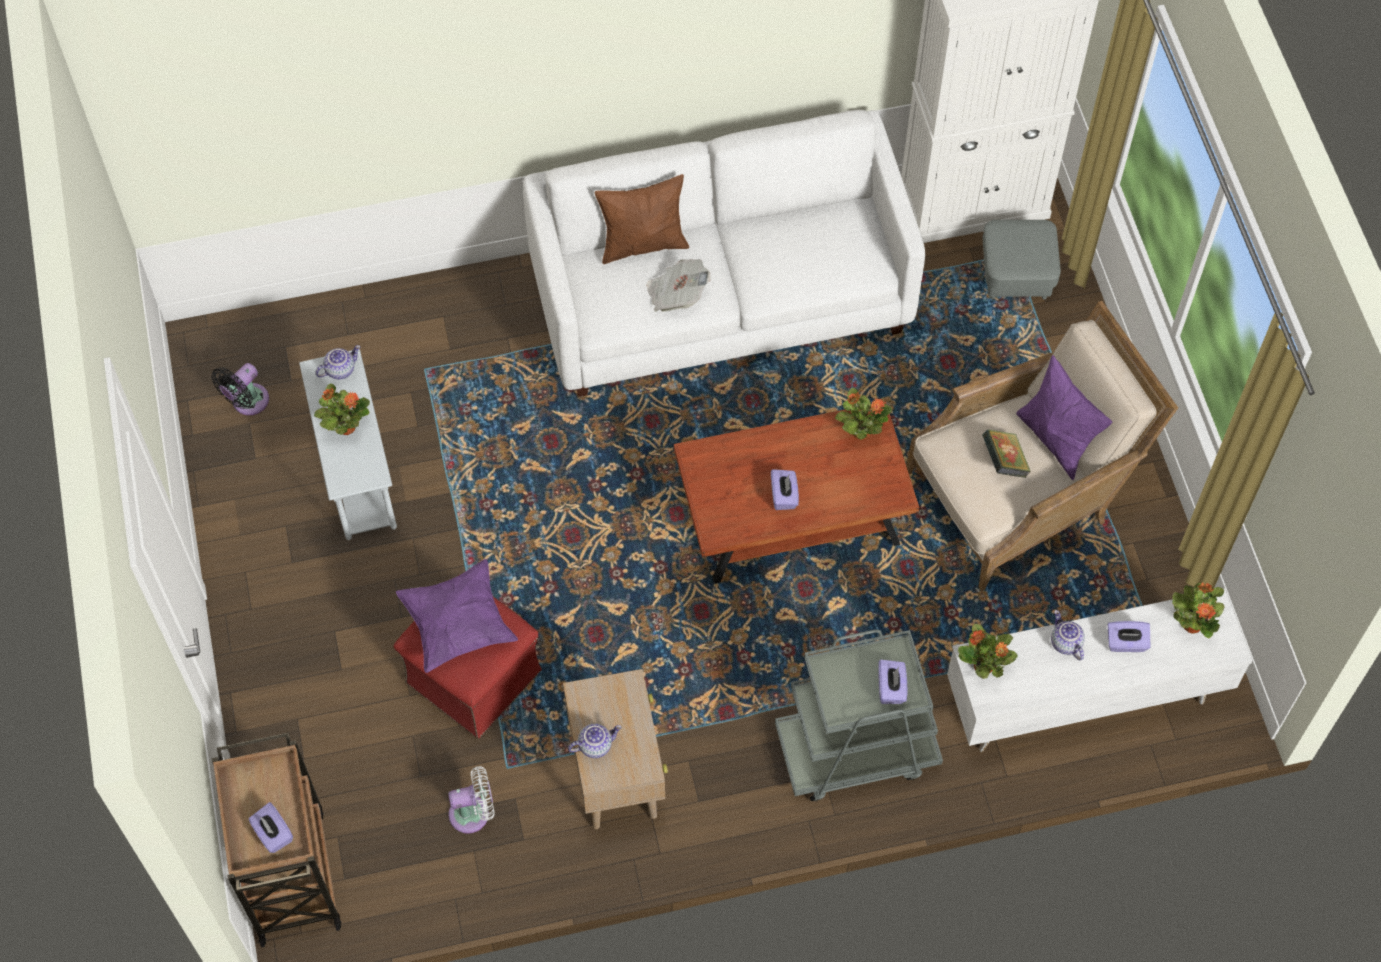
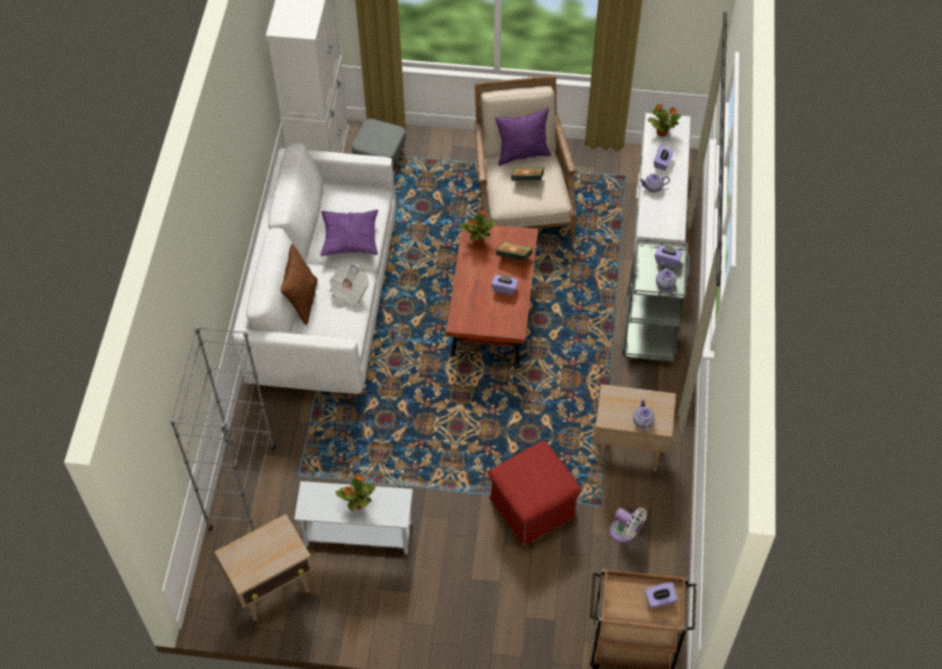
camera: 70 degrees left, 5 degrees down
black fan [211,363,269,415] -> beige side table [214,514,314,621]
teapot [315,345,360,379] -> teapot moved to [656,262,676,293]
purple pillow [396,559,518,673] -> purple pillow moved to [320,210,378,256]
white fan [448,766,495,834] -> white fan turned 120 degrees clockwise [610,508,647,543]
potted plant [958,624,1018,679] -> none
none -> grey bookcase [170,326,276,531]
none -> book [496,242,533,261]

